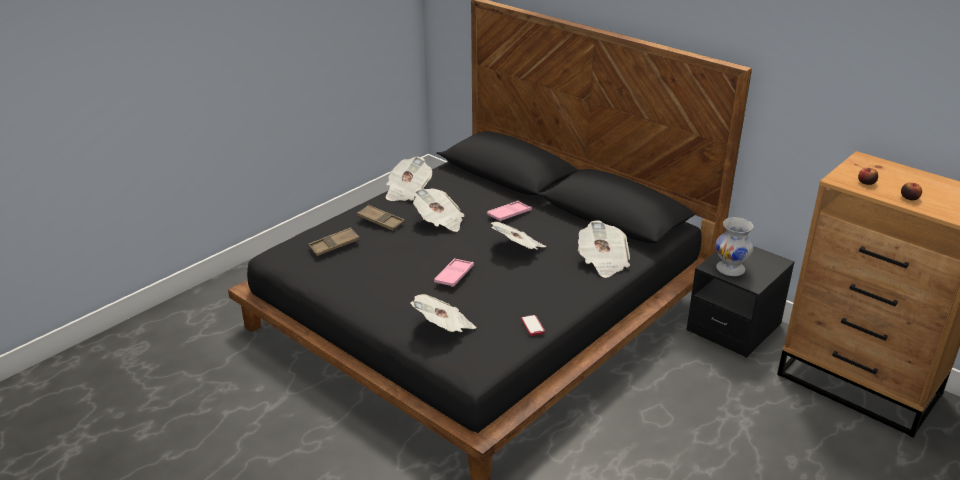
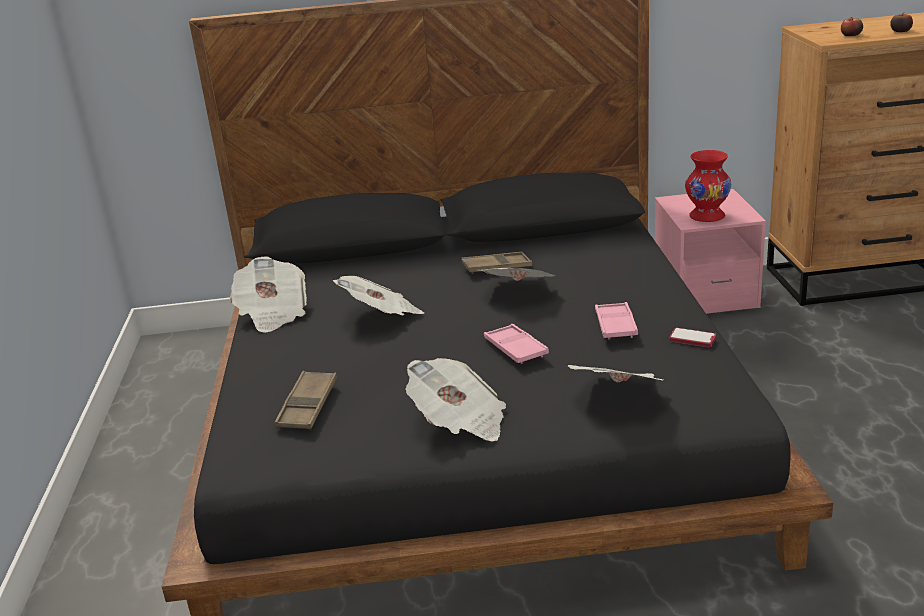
camera: 45 degrees left, 5 degrees down
brown tray [357,205,405,231] -> brown tray moved to [461,252,532,274]
pink tray [487,201,532,222] -> pink tray moved to [595,302,638,340]
newspaper [578,220,630,278] -> newspaper moved to [405,358,506,441]
black nightstand [687,246,795,358] -> pink nightstand [655,189,766,314]
white vase [716,217,754,276] -> red vase [685,150,732,222]

